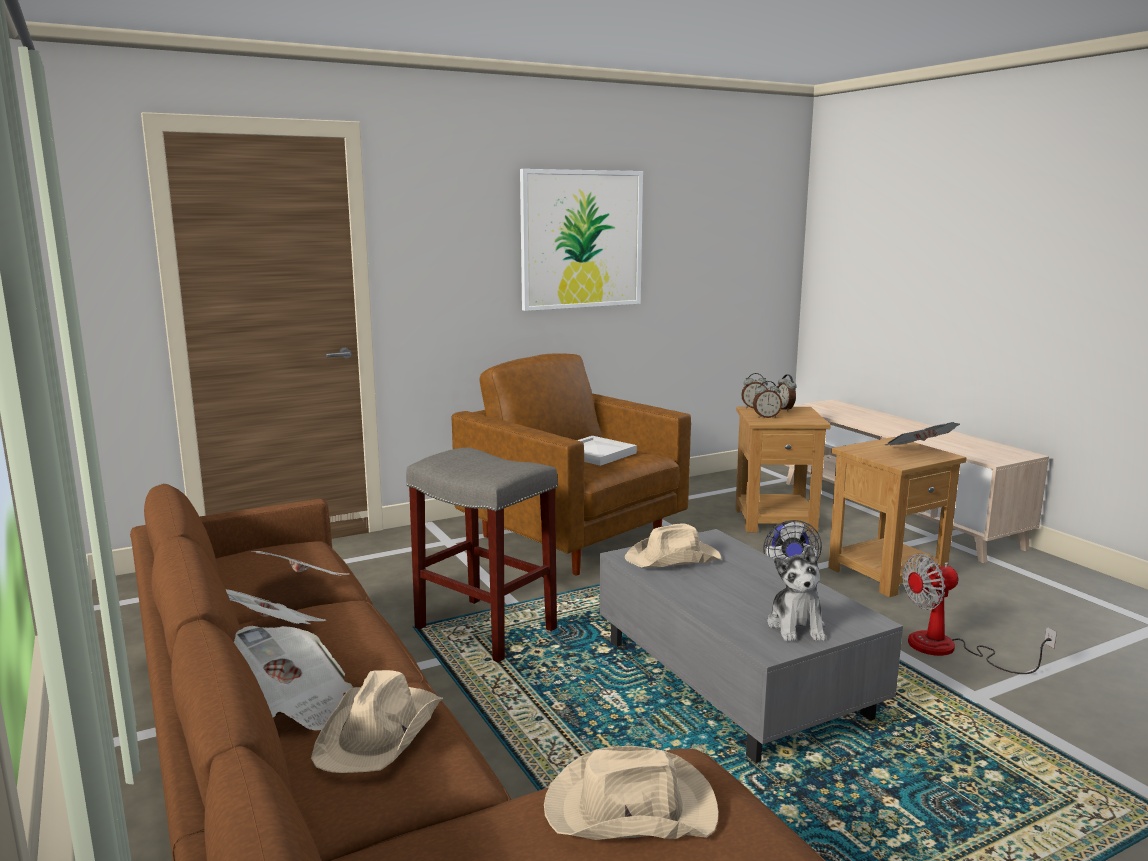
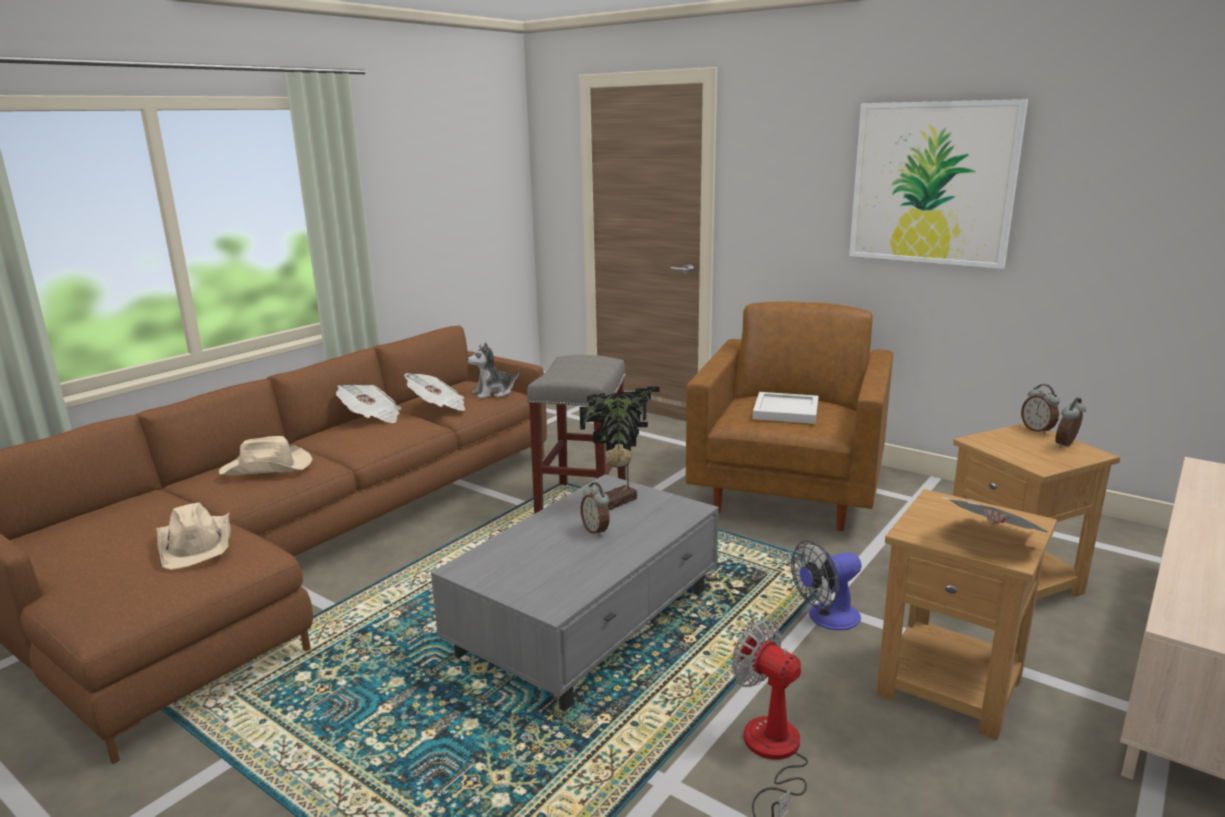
camera: 65 degrees right, 5 degrees up
newspaper [234,626,353,731] -> none
beige hat [625,523,721,568] -> potted plant [580,387,659,510]
alarm clock [753,381,782,418] -> alarm clock moved to [581,482,610,537]
plush toy [768,545,826,641] -> plush toy moved to [467,342,519,399]

